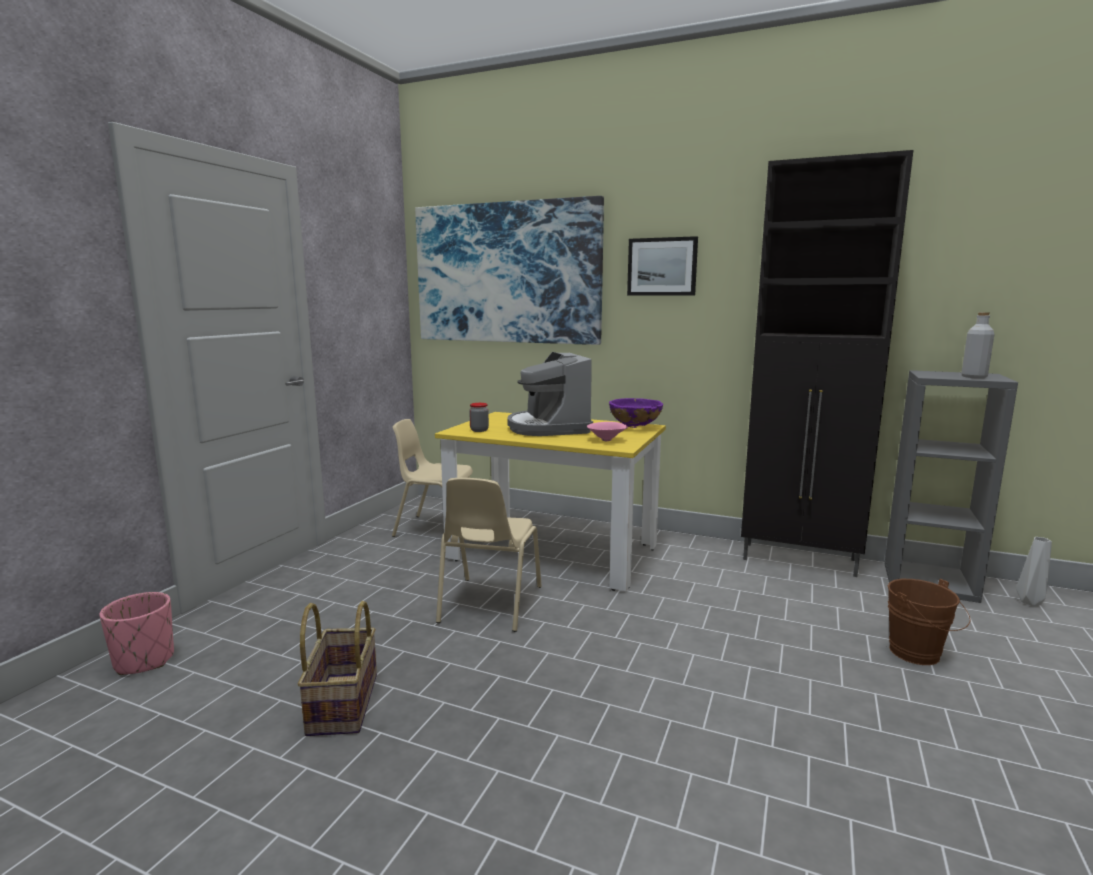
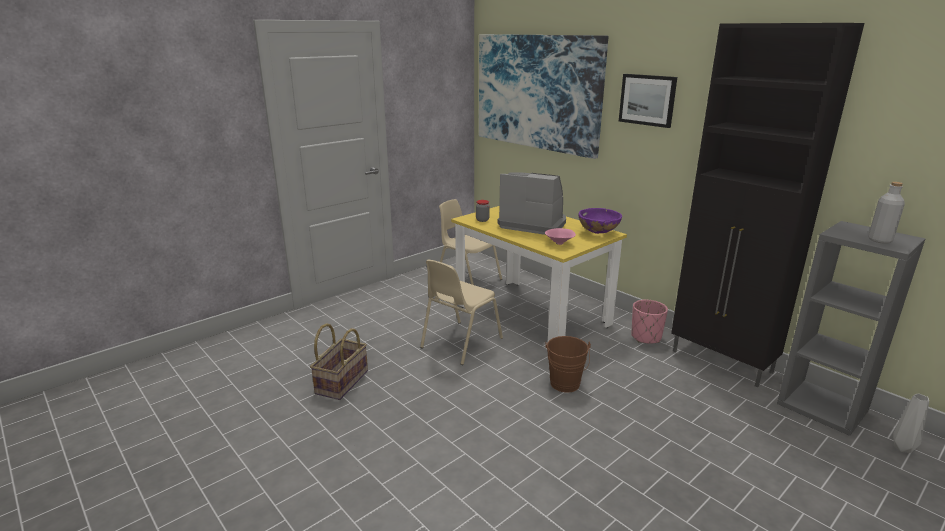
camera: 25 degrees right, 10 degrees up
pink planter [99,592,174,675] -> pink planter moved to [631,300,668,343]
coffee machine [507,352,593,436] -> coffee machine turned 105 degrees clockwise [498,172,566,235]
brown bucket [888,579,971,665] -> brown bucket moved to [545,336,591,393]

